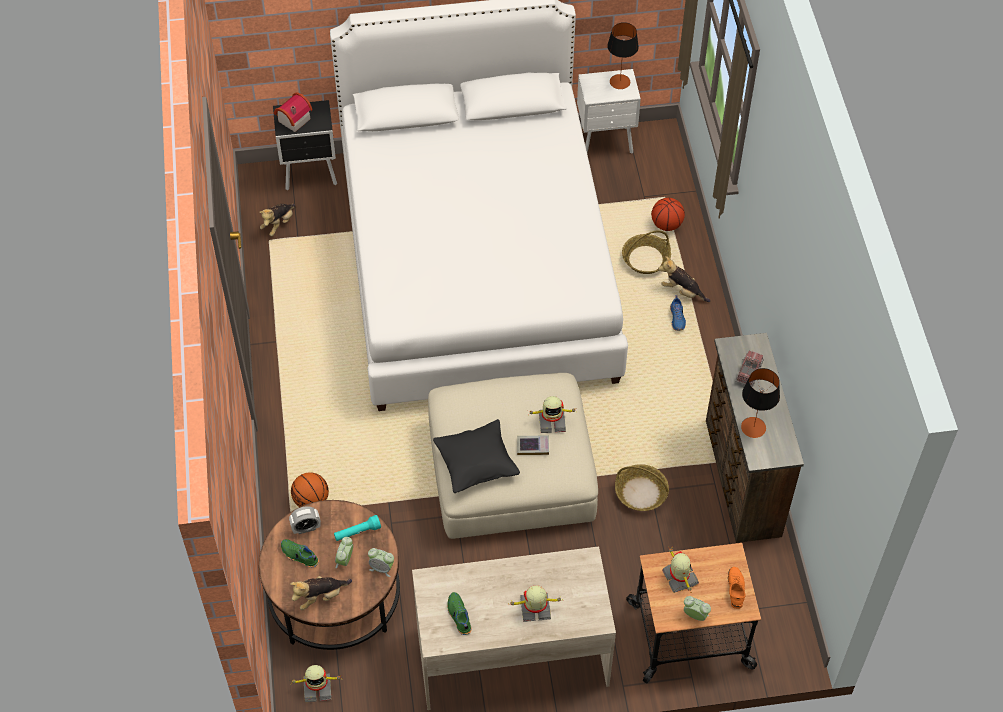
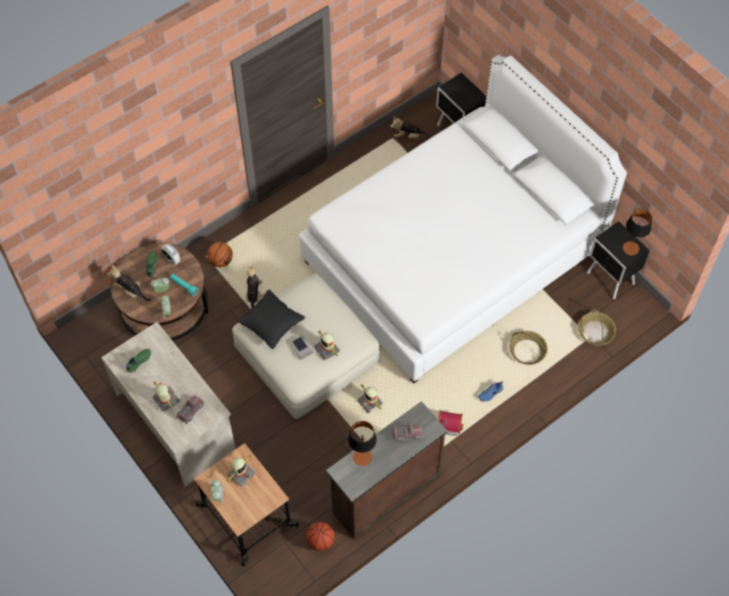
camera: 60 degrees right, 5 degrees up
toy house [274,92,313,132] -> toy house moved to [438,410,463,436]
toy robot [292,665,342,702] -> toy robot moved to [357,384,383,414]
white nightstand [577,69,641,154] -> black nightstand [587,221,650,299]
basket [615,464,669,511] -> basket moved to [578,307,616,346]
basketball [651,198,685,231] -> basketball moved to [306,522,335,551]
plush toy [658,256,710,302] -> plush toy moved to [245,264,264,309]
orange shoe [728,567,746,609] -> none
none -> toy truck [176,395,204,424]

